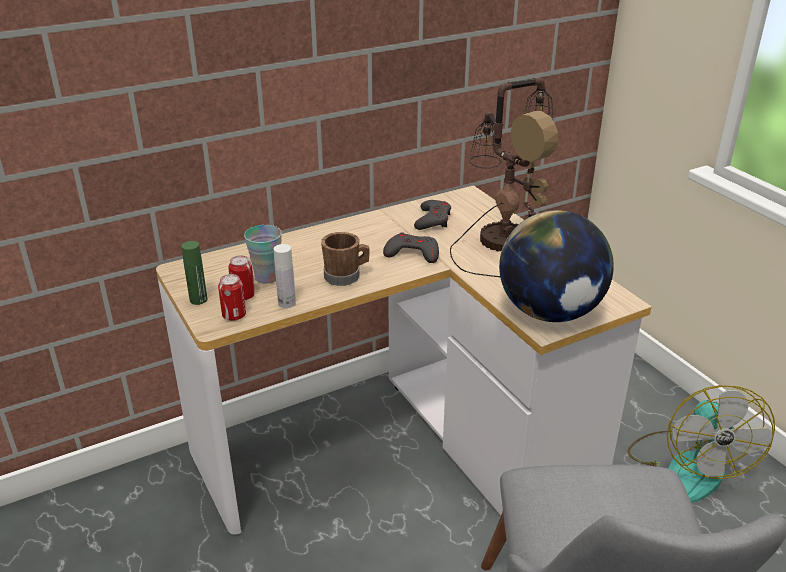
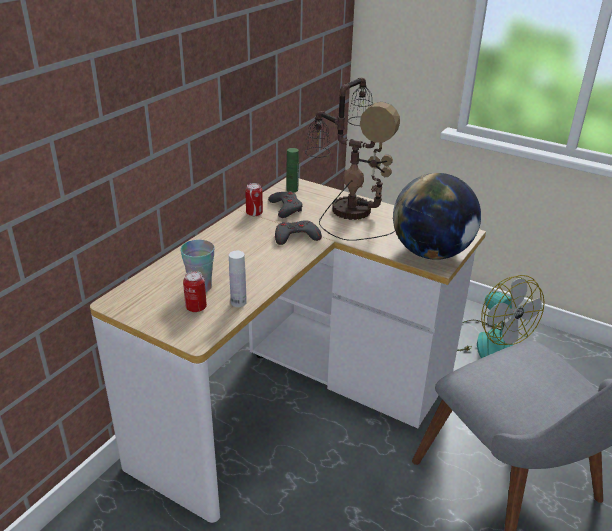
camera: 30 degrees left, 0 degrees up
green bottle [181,241,208,305] -> green bottle moved to [287,148,299,193]
can [218,274,246,321] -> can moved to [245,183,263,216]
brown mug [321,232,370,286] -> none

